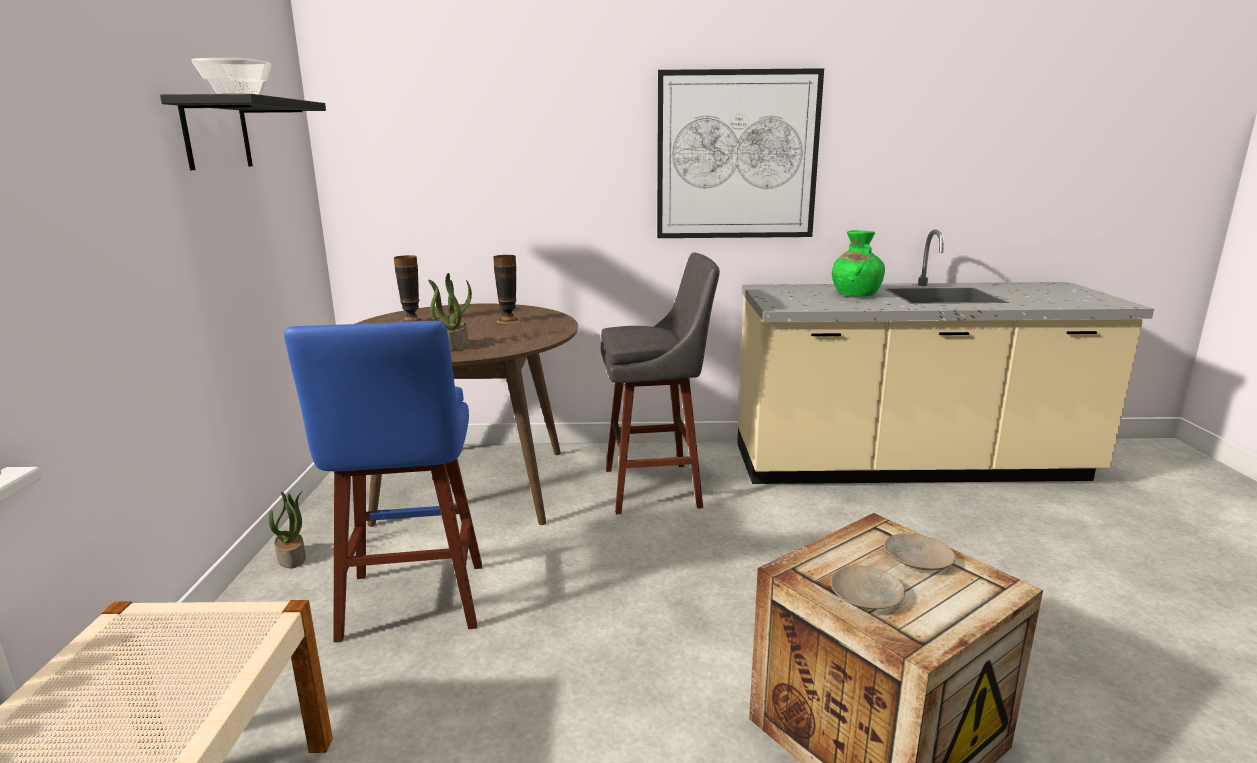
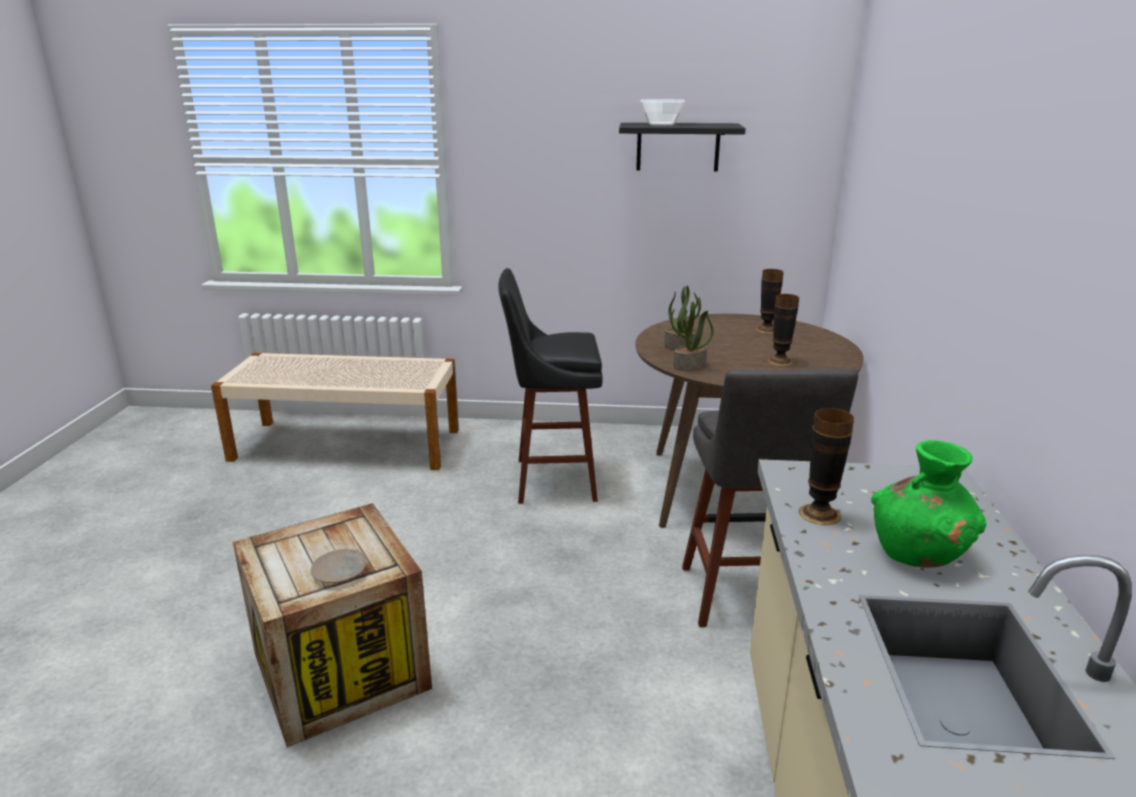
camera: 95 degrees right, 5 degrees up
potted plant [269,491,306,568] -> potted plant moved to [671,301,713,371]
blue stool [284,321,482,642] -> black stool [498,268,603,504]
picture [657,68,824,238] -> none
beige plate [831,566,905,609] -> none
none -> vase [799,408,854,525]

